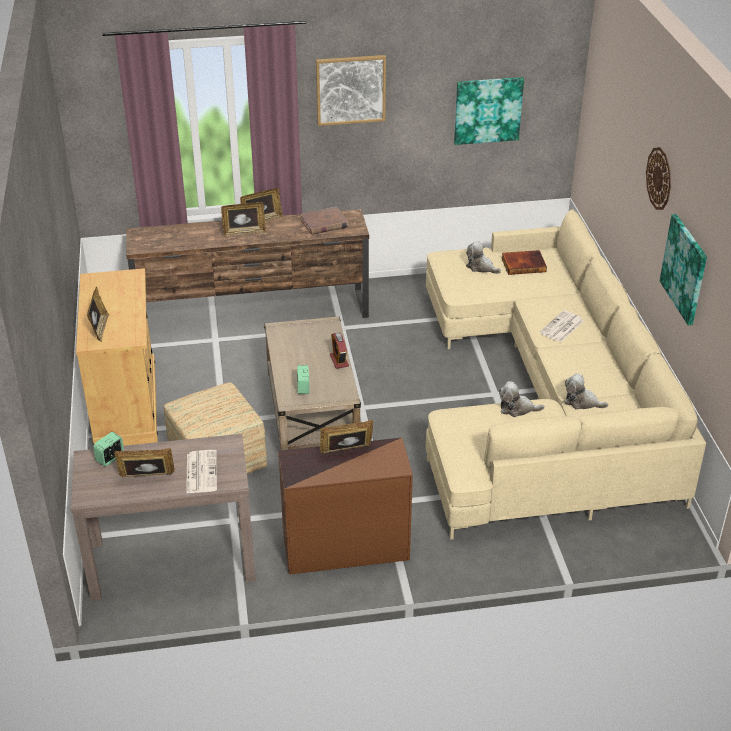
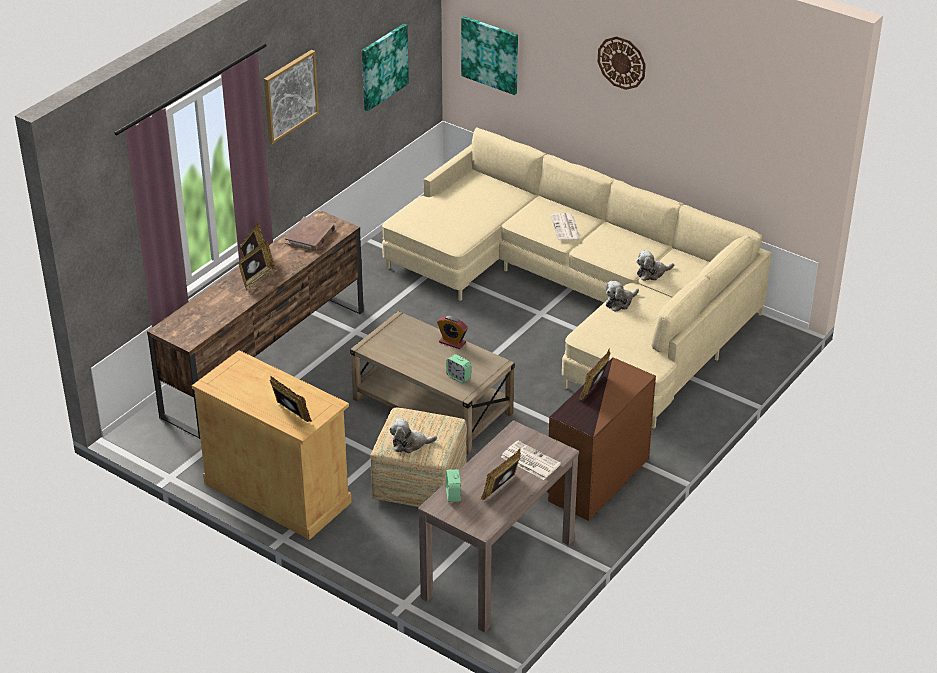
camera: 45 degrees left, 0 degrees up
plush toy [466,241,501,274] -> plush toy moved to [389,418,437,453]
book [502,250,547,275] -> none
picture [660,214,707,325] -> picture moved to [461,16,518,95]

